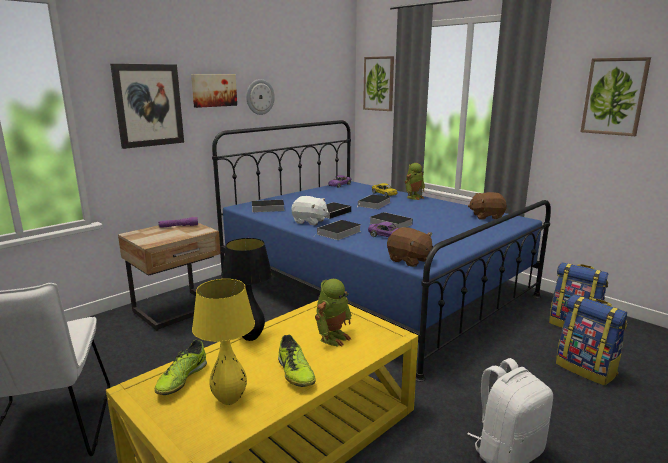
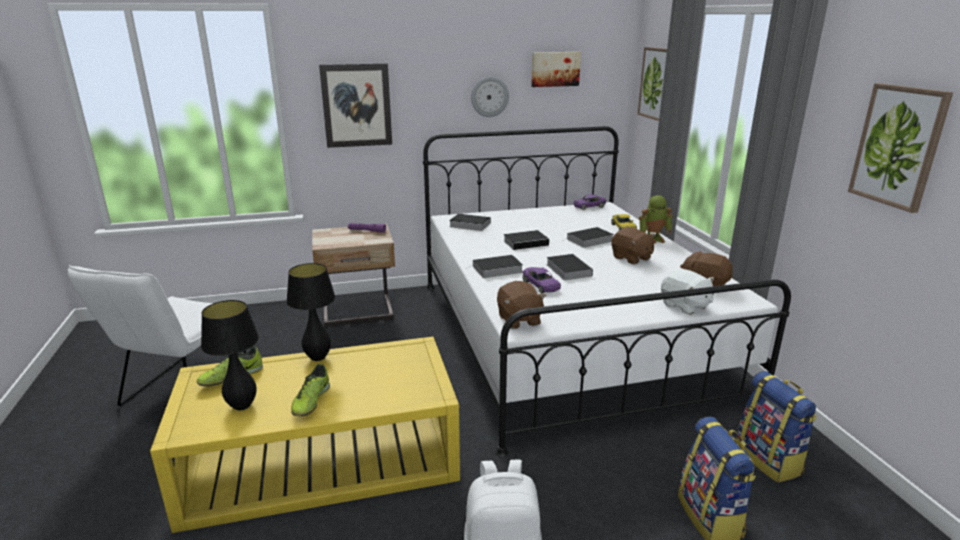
camera: 30 degrees right, 5 degrees up
picture [191,74,237,108] -> picture moved to [531,52,581,87]
yellow table lamp [192,279,255,405] -> black table lamp [201,300,259,410]
blue bed [212,120,551,382] -> white bed [423,126,791,457]
white plush toy [292,196,329,225] -> white plush toy moved to [661,269,714,315]
toy robot [315,279,352,347] -> none
none -> brown plush toy [611,227,655,265]

